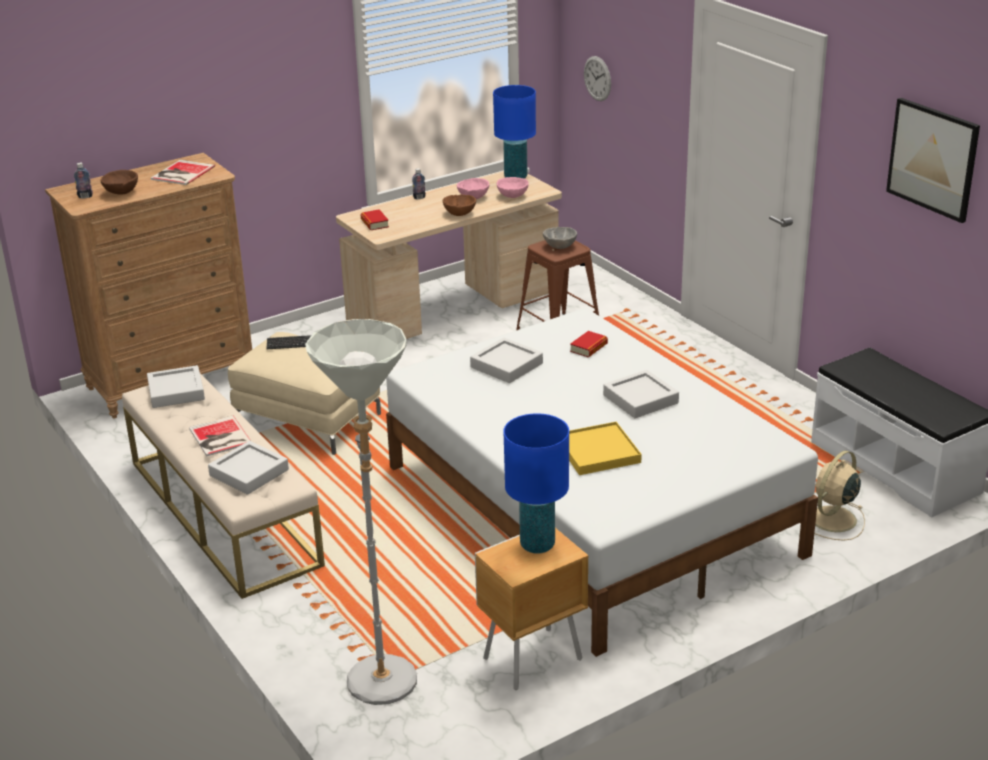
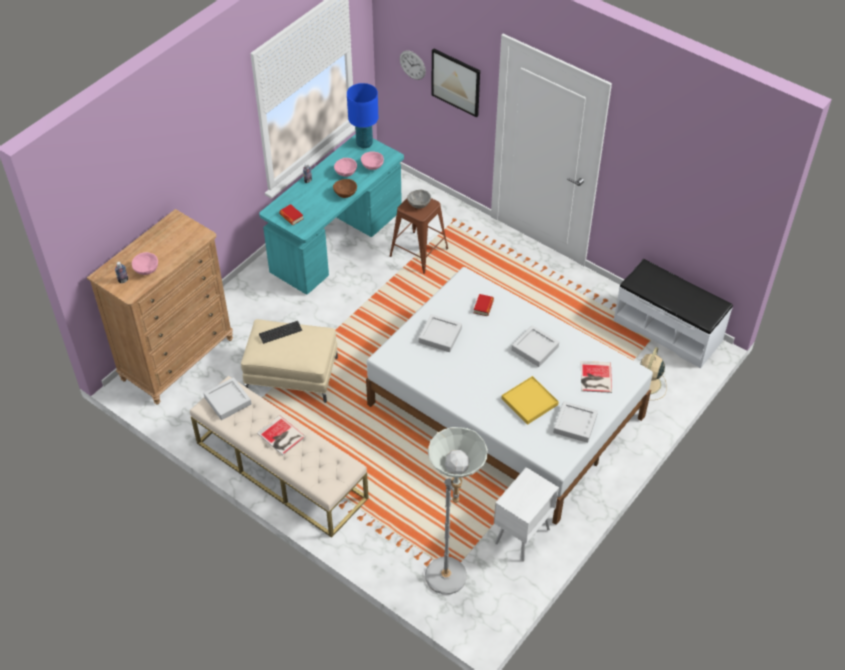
camera: 20 degrees left, 20 degrees up
brown bowl [101,170,138,194] -> pink bowl [132,252,158,275]
book [151,160,215,185] -> book moved to [581,361,612,393]
grey tray [208,441,289,495] -> grey tray moved to [553,401,598,443]
beige desk [336,171,562,339] -> turquoise desk [259,134,404,294]
brown nightstand [475,528,588,690] -> white nightstand [494,467,559,562]
blue table lamp [503,413,569,554] -> none
picture [886,98,980,223] -> picture moved to [431,48,480,118]

